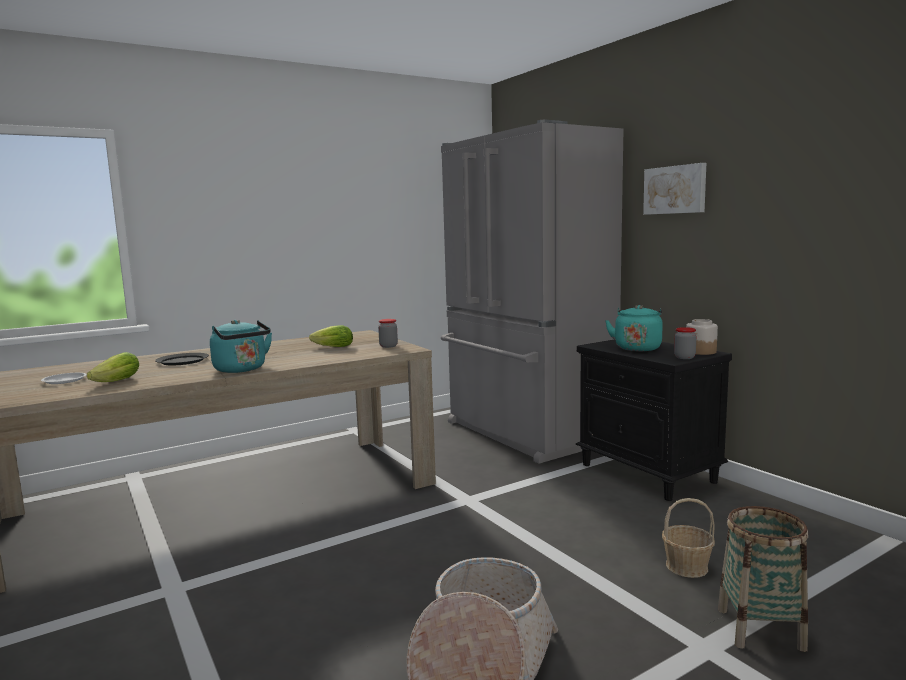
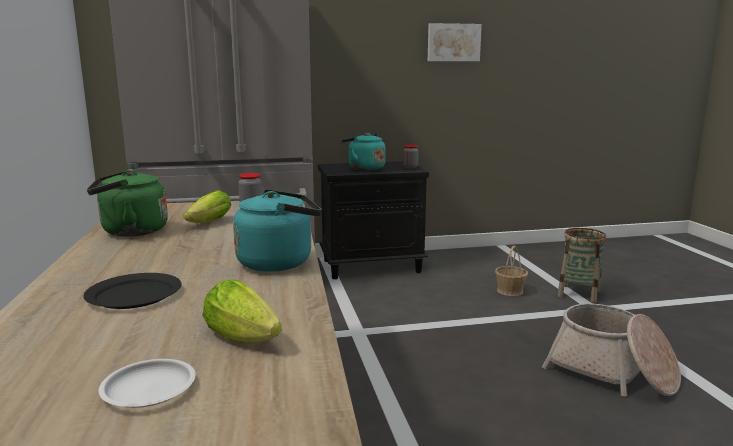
camera: 70 degrees left, 5 degrees up
picture [643,163,706,215] -> picture moved to [428,23,482,61]
jar [686,319,718,355] -> none
none -> green kettle [87,169,168,237]

